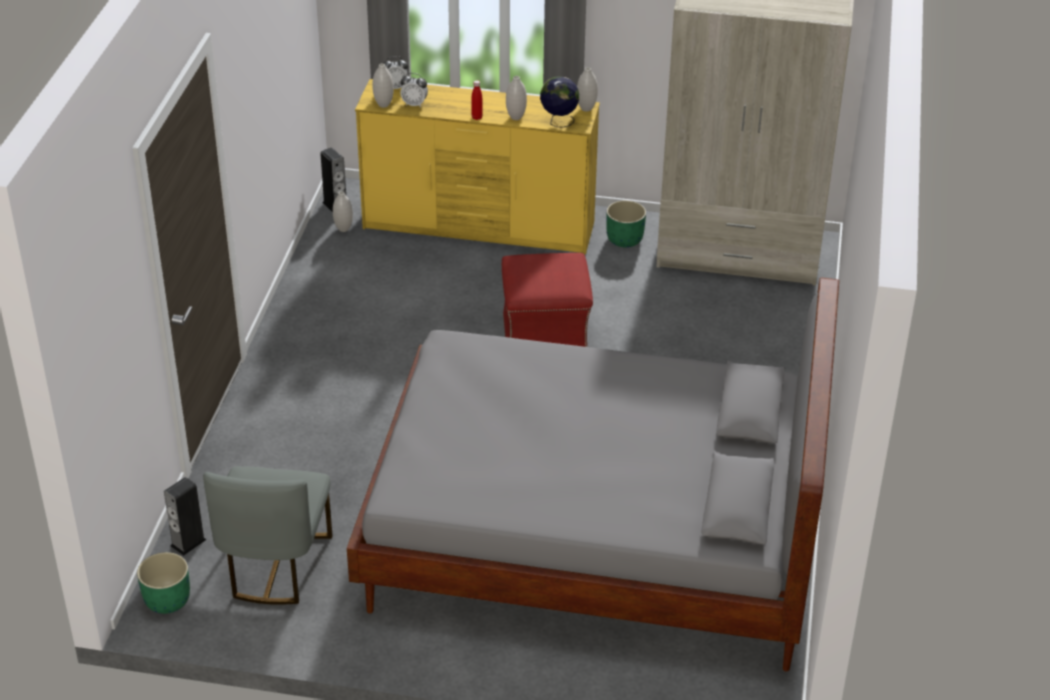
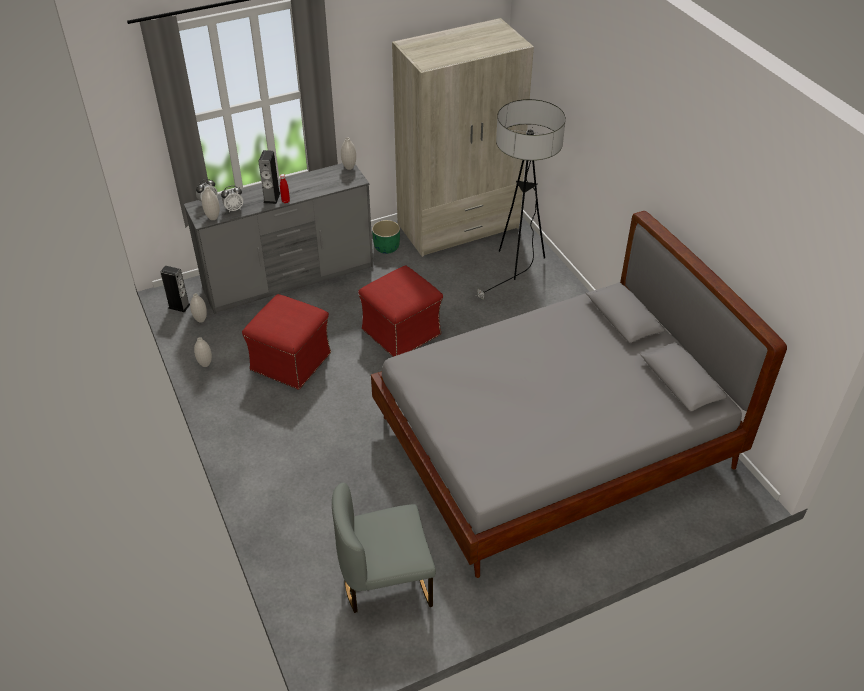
camera: 35 degrees left, 5 degrees up
green planter [137,552,190,614] -> none
speaker [164,477,206,556] -> speaker moved to [258,150,281,204]
grey chair [203,466,332,605] -> grey chair turned 105 degrees clockwise [332,482,436,613]
yellow dresser [355,79,600,254] -> grey dresser [184,163,373,314]
white vase [506,76,527,120] -> white vase moved to [194,337,212,367]
globe [540,76,579,128] -> none
none -> red ottoman [242,294,331,390]
none -> floor lamp [476,99,566,300]

